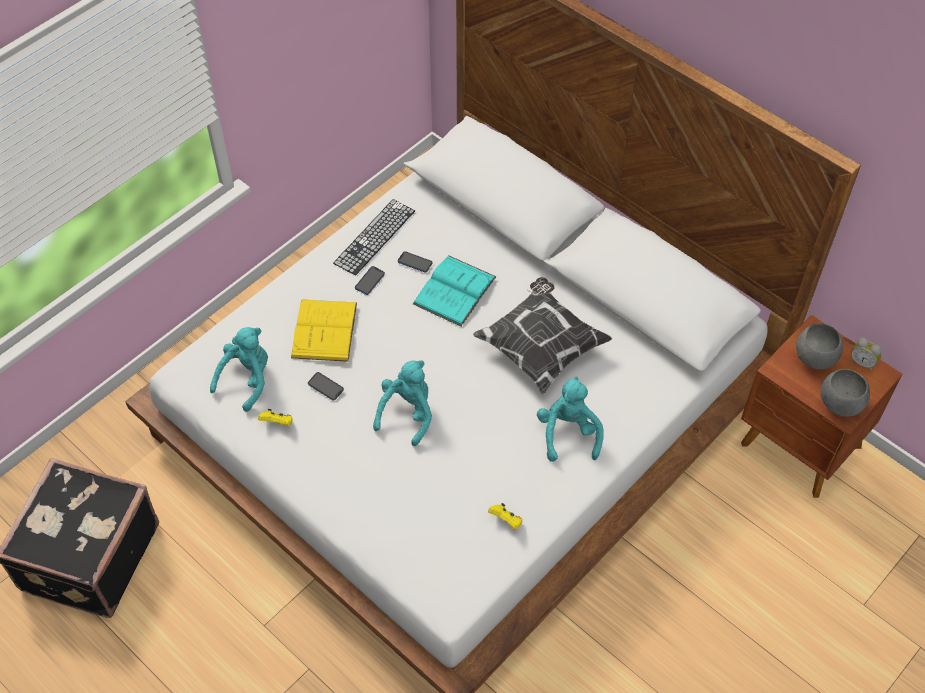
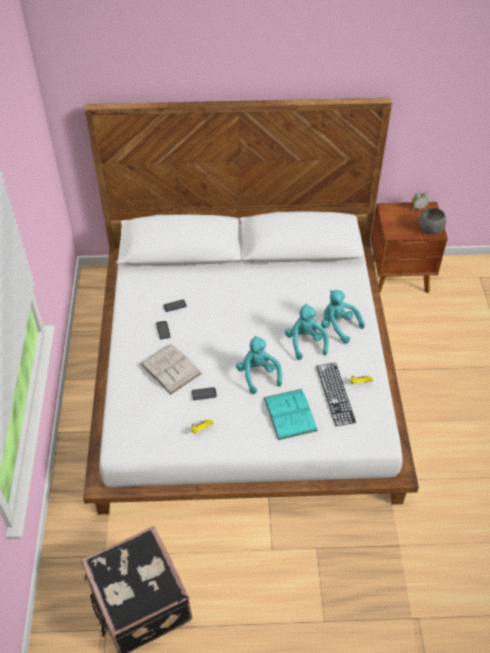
camera: 45 degrees left, 5 degrees down
turquoise plush toy [210,327,268,412] -> turquoise plush toy moved to [285,304,329,360]
yellow book [291,300,357,362] -> white book [140,344,202,394]
keyboard [333,199,415,276] -> keyboard moved to [316,363,356,426]
turquoise book [413,256,496,327] -> turquoise book moved to [264,389,318,440]
pillow [473,277,612,394] -> none
grey bowl [796,323,843,369] -> none

